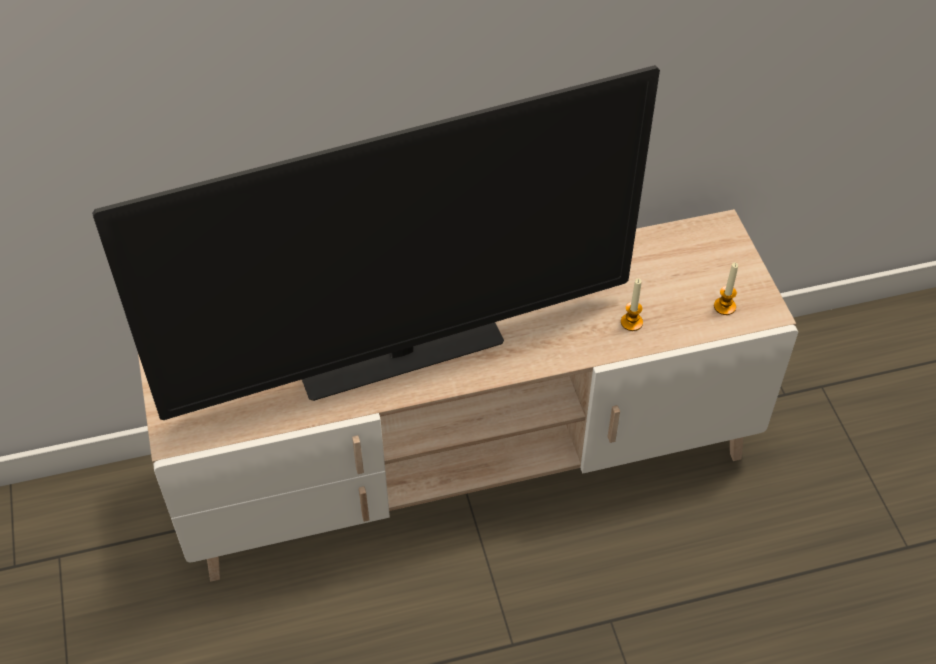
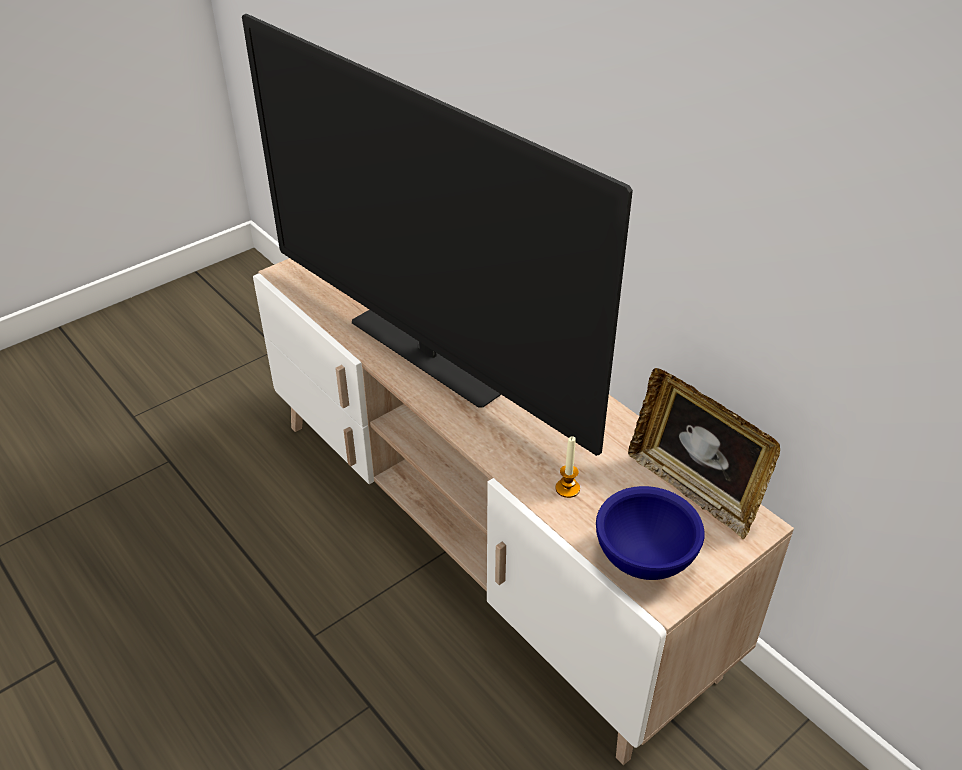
camera: 65 degrees right, 10 degrees down
candle [714,262,738,315] -> blue bowl [596,486,705,580]
none -> picture frame [628,368,780,539]

